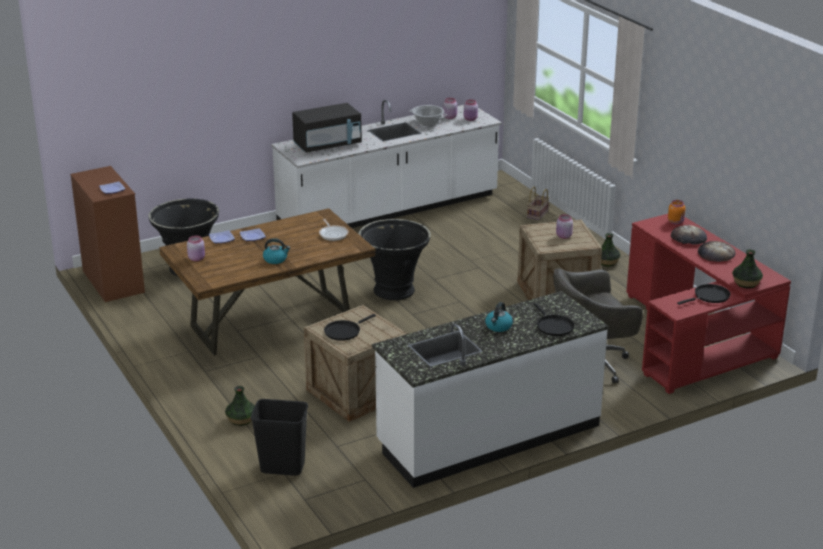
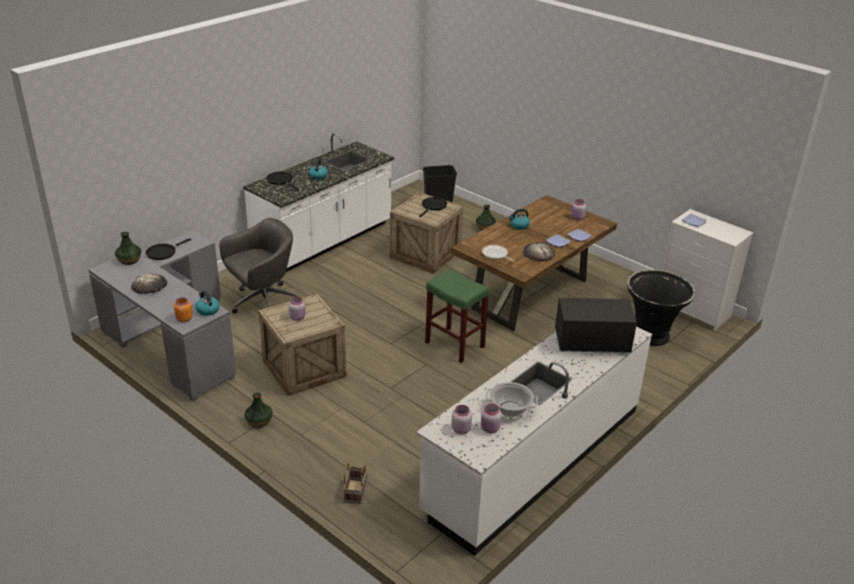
camera: 160 degrees right, 5 degrees up
brown dresser [70,166,145,302] -> white dresser [663,209,753,331]
black microwave [292,103,362,153] -> black microwave turned 45 degrees clockwise [555,298,637,354]
black planter [358,219,431,300] -> green stool [425,269,490,363]
red desk [626,214,791,394] -> grey desk [88,230,236,401]
bread [671,225,707,245] -> bread moved to [523,242,555,261]
none -> kettle [196,291,220,316]

